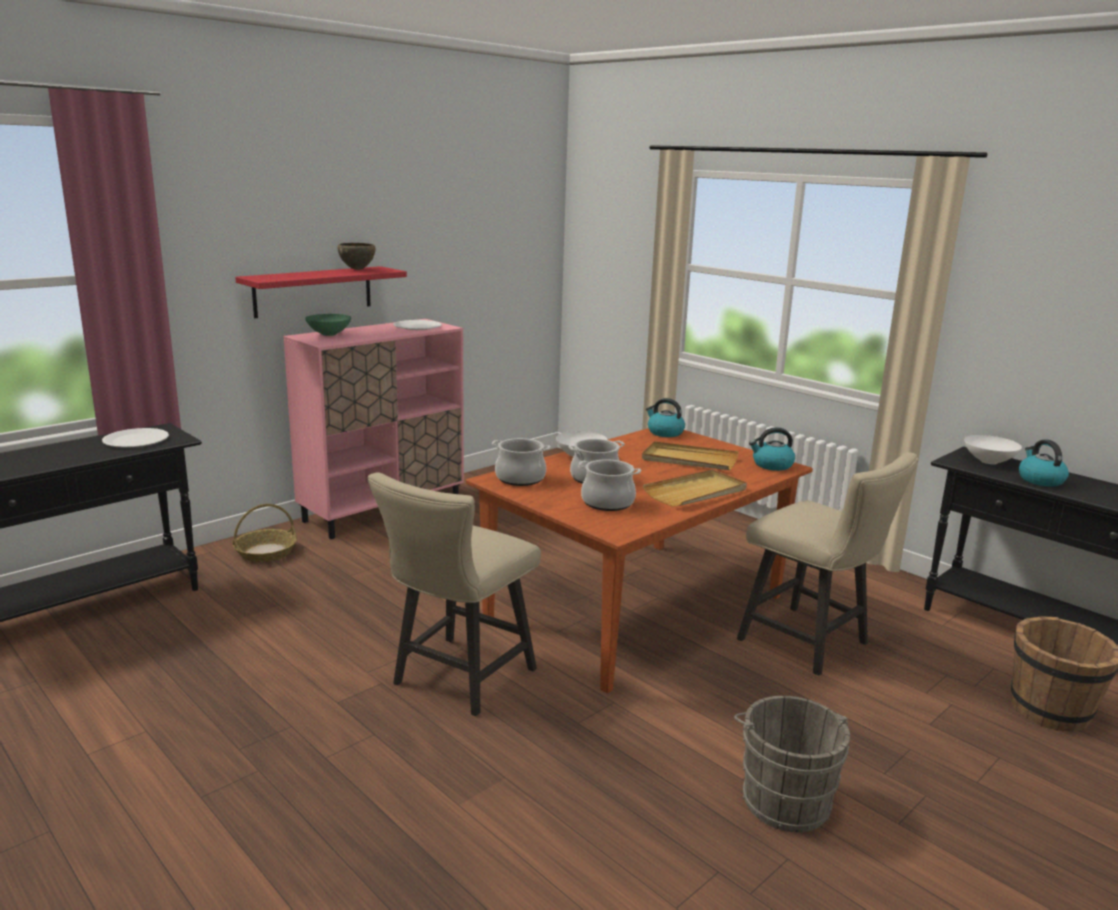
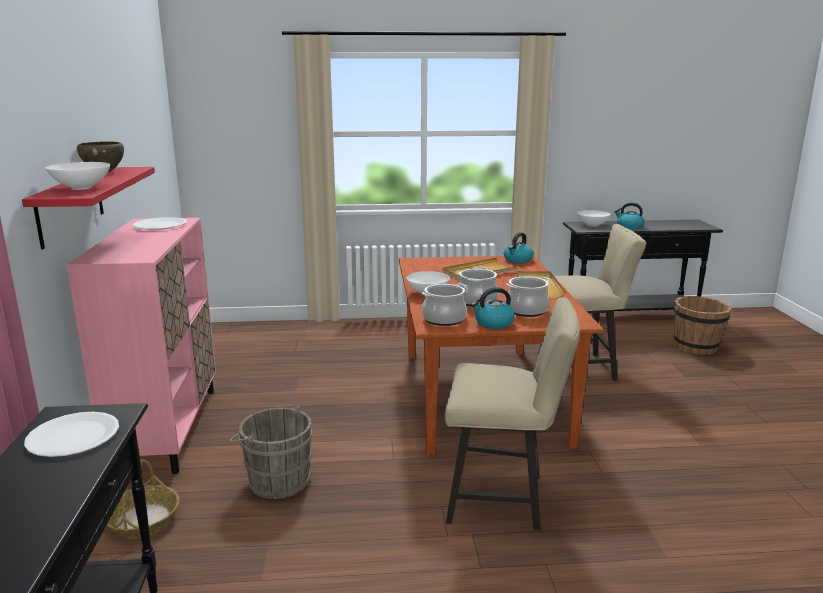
camera: 50 degrees left, 0 degrees up
green bowl [305,314,351,336] -> none
beige chair [368,472,541,716] -> beige chair turned 60 degrees counterclockwise [445,297,580,530]
kettle [646,398,685,437] -> kettle moved to [471,287,515,329]
grey bucket [734,696,850,832] -> grey bucket moved to [229,406,313,499]
none -> white bowl [45,162,110,190]

